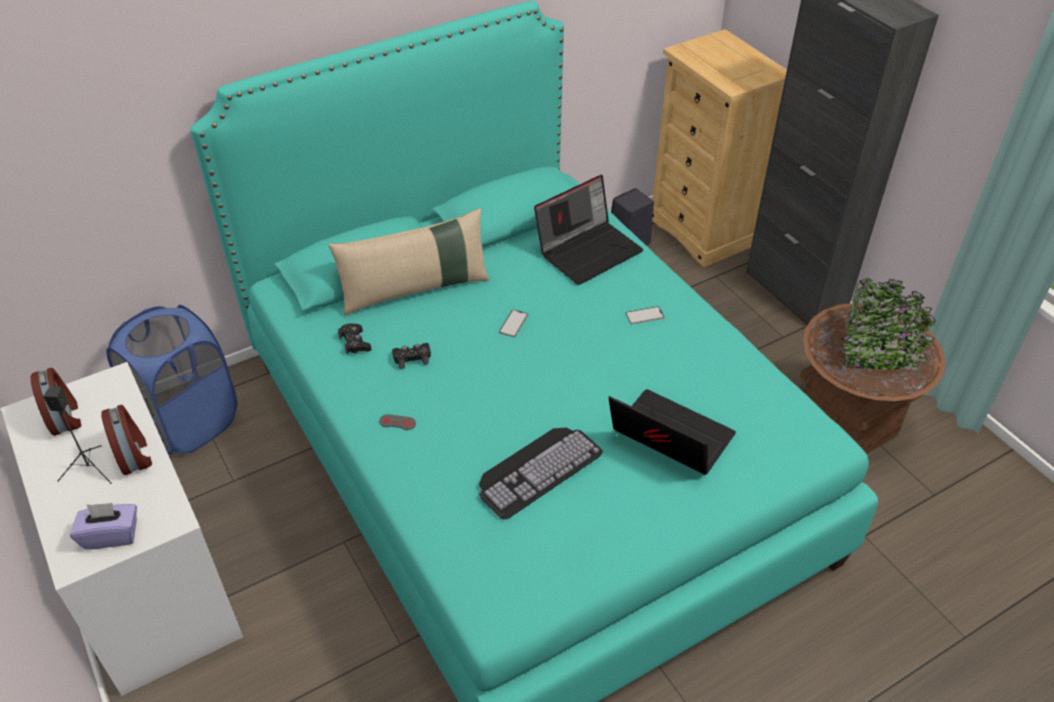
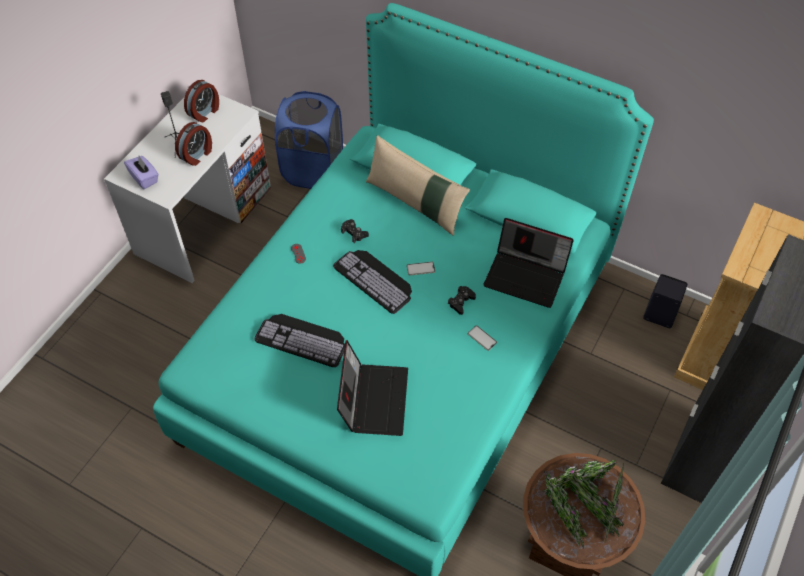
camera: 60 degrees right, 10 degrees up
black game controller [338,323,371,354] -> black game controller moved to [448,286,476,315]
none -> keyboard [333,250,412,314]

